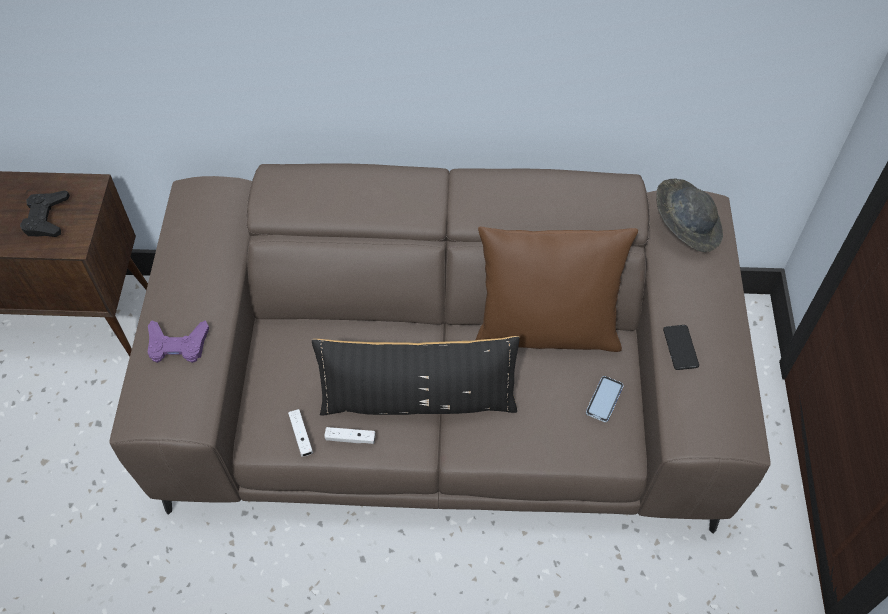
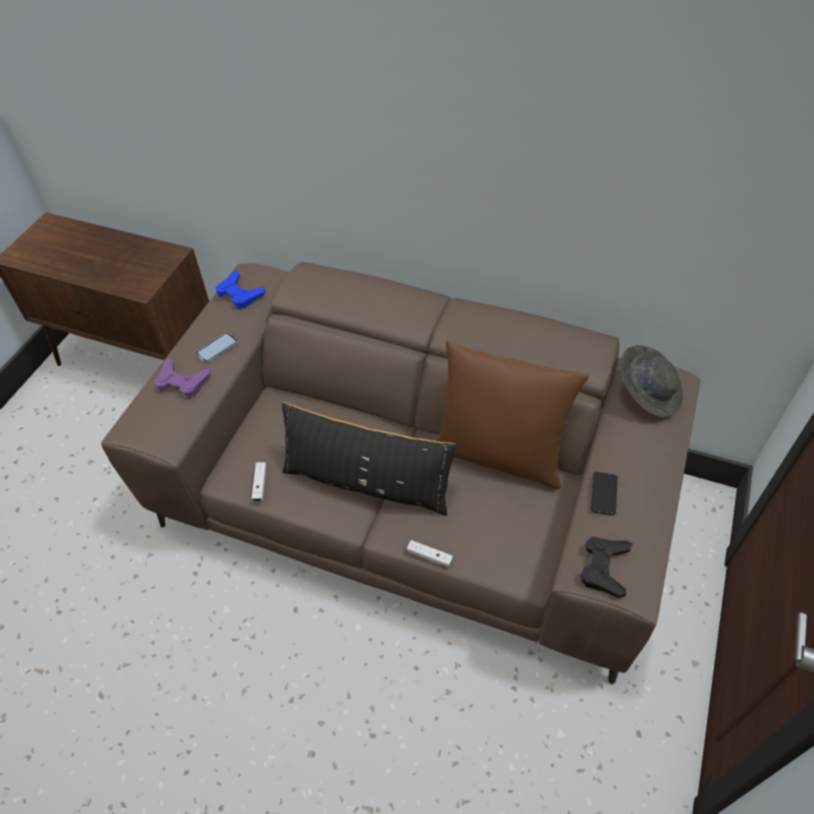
camera: 20 degrees right, 5 degrees down
black game controller [20,191,70,237] -> black game controller moved to [580,537,632,598]
white game controller [324,427,375,444] -> white game controller moved to [407,540,453,567]
phone [586,376,624,422] -> phone moved to [195,332,238,363]
none -> blue game controller [215,270,266,309]

